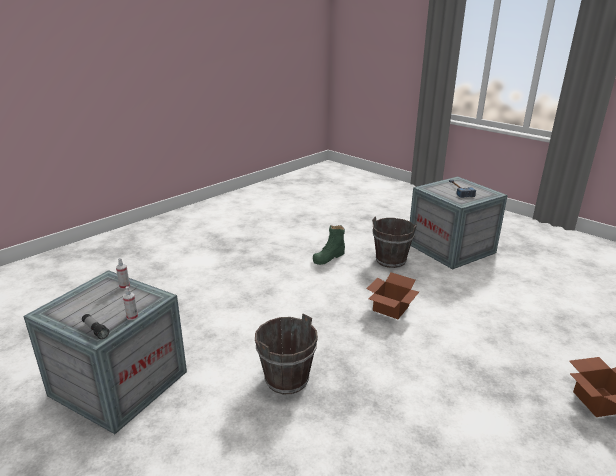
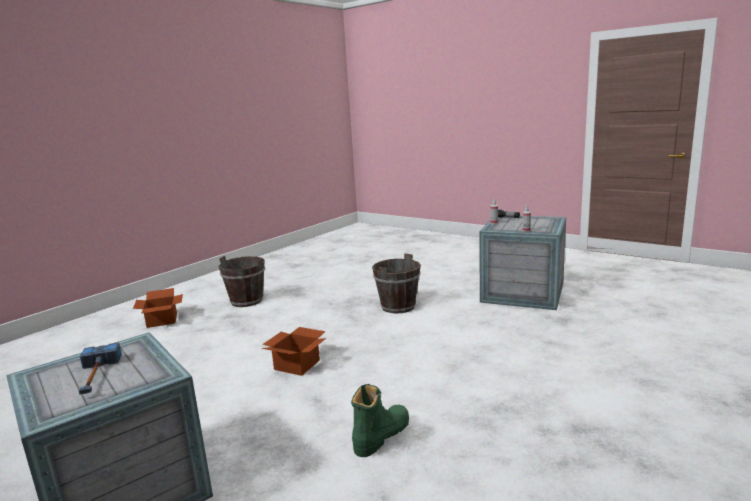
camera: 175 degrees right, 10 degrees down
brown bucket [372,216,417,268] -> brown bucket moved to [218,256,265,307]

